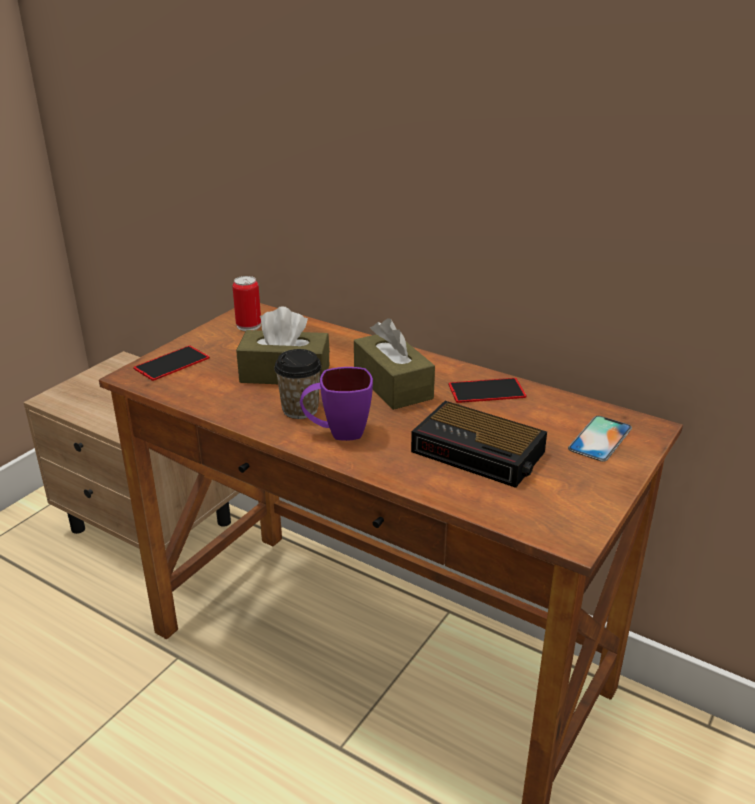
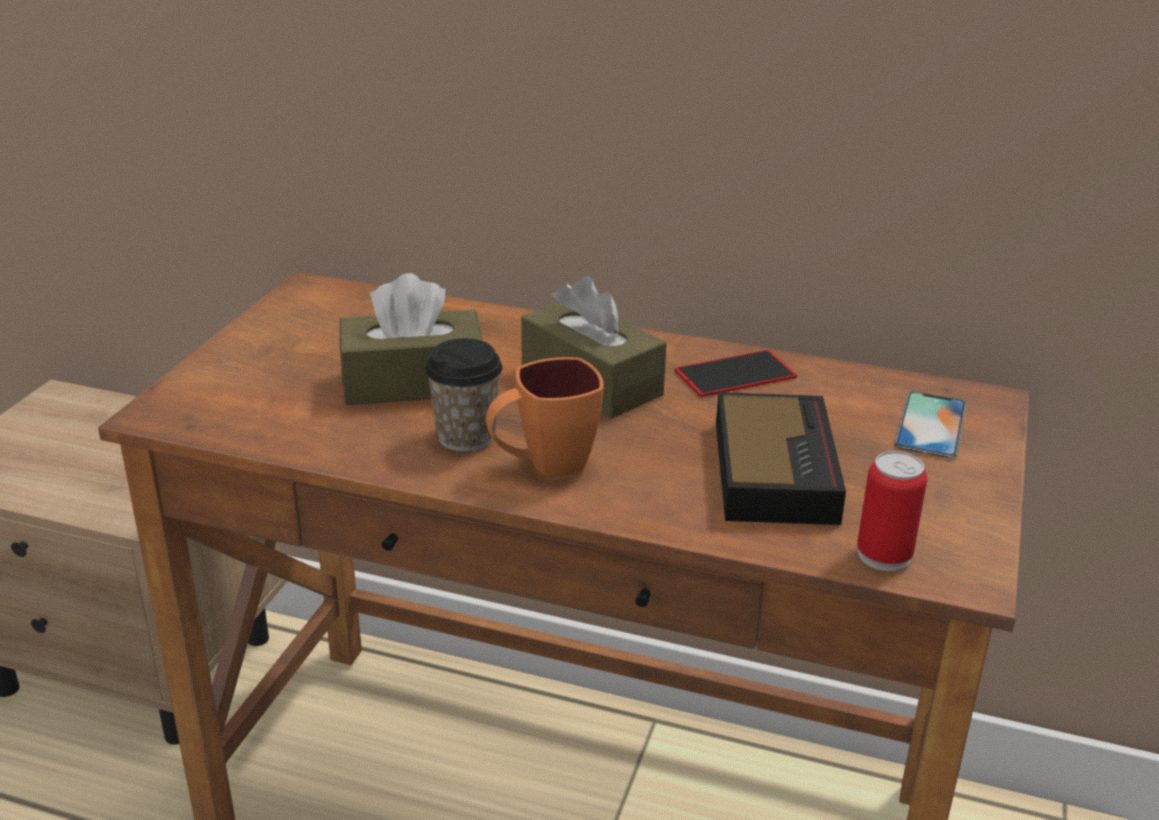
camera: 15 degrees left, 0 degrees up
phone [133,346,210,381] -> none
can [232,276,261,331] -> can moved to [857,451,927,571]
purple mug [300,367,373,441] -> orange mug [486,357,603,477]
alarm clock [411,401,547,488] -> alarm clock turned 105 degrees counterclockwise [716,392,846,525]

